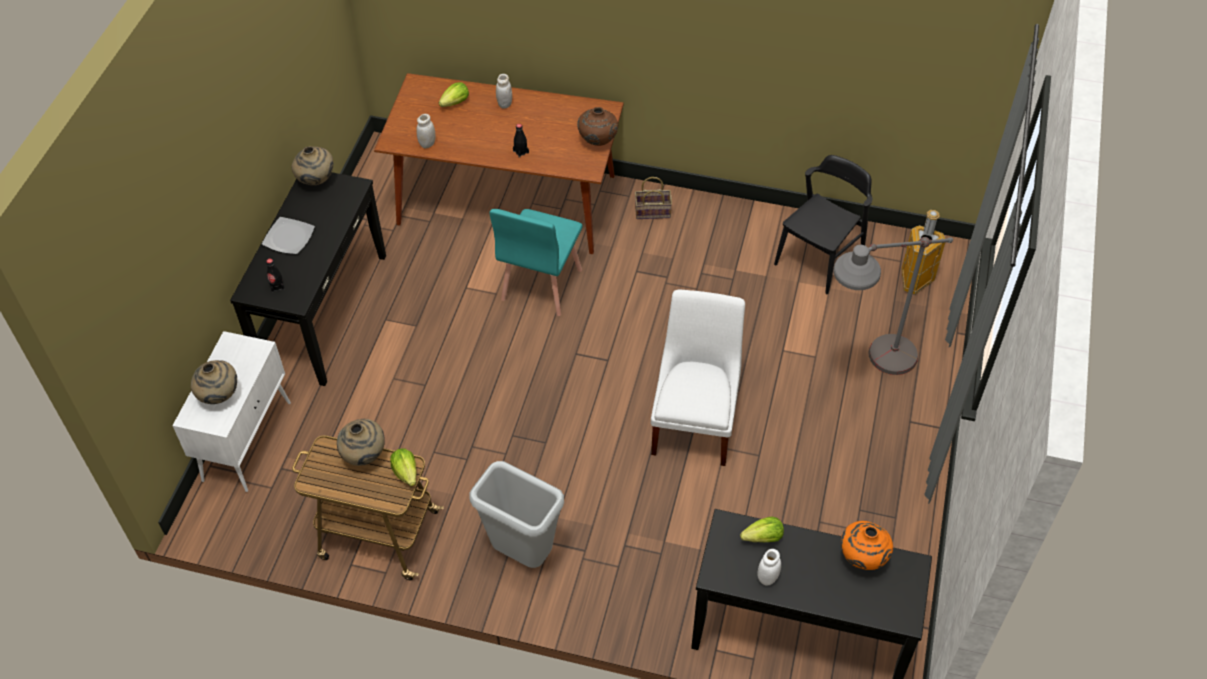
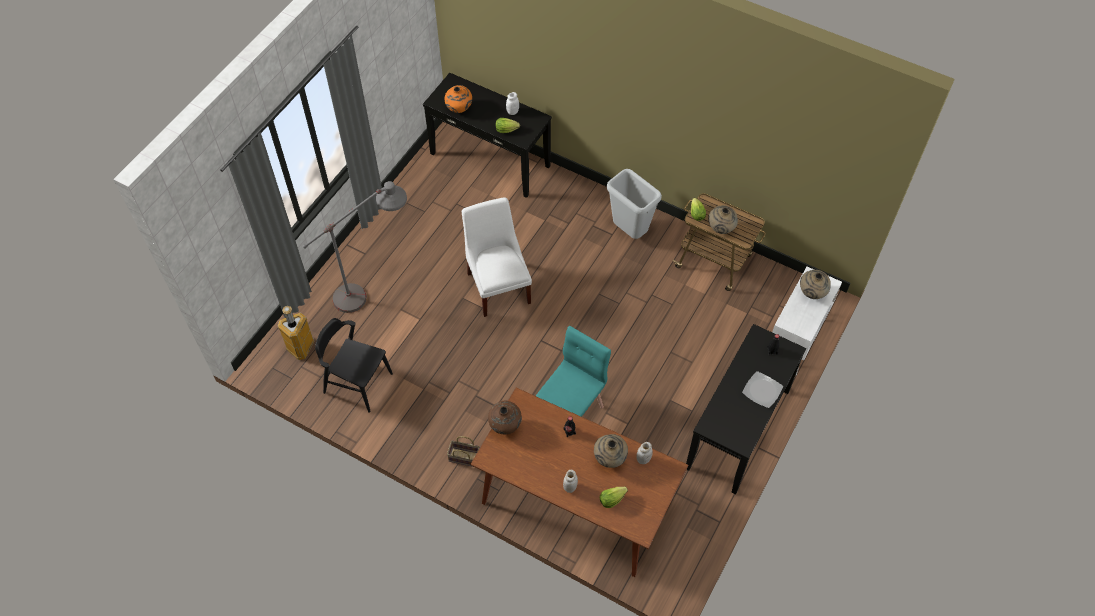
camera: 165 degrees left, 5 degrees up
beige vase [291,146,333,185] -> beige vase moved to [594,434,628,468]
white chair [651,289,745,466] -> white chair turned 135 degrees clockwise [462,197,532,317]
black chair [774,155,873,294] -> black chair turned 60 degrees clockwise [315,318,393,413]

